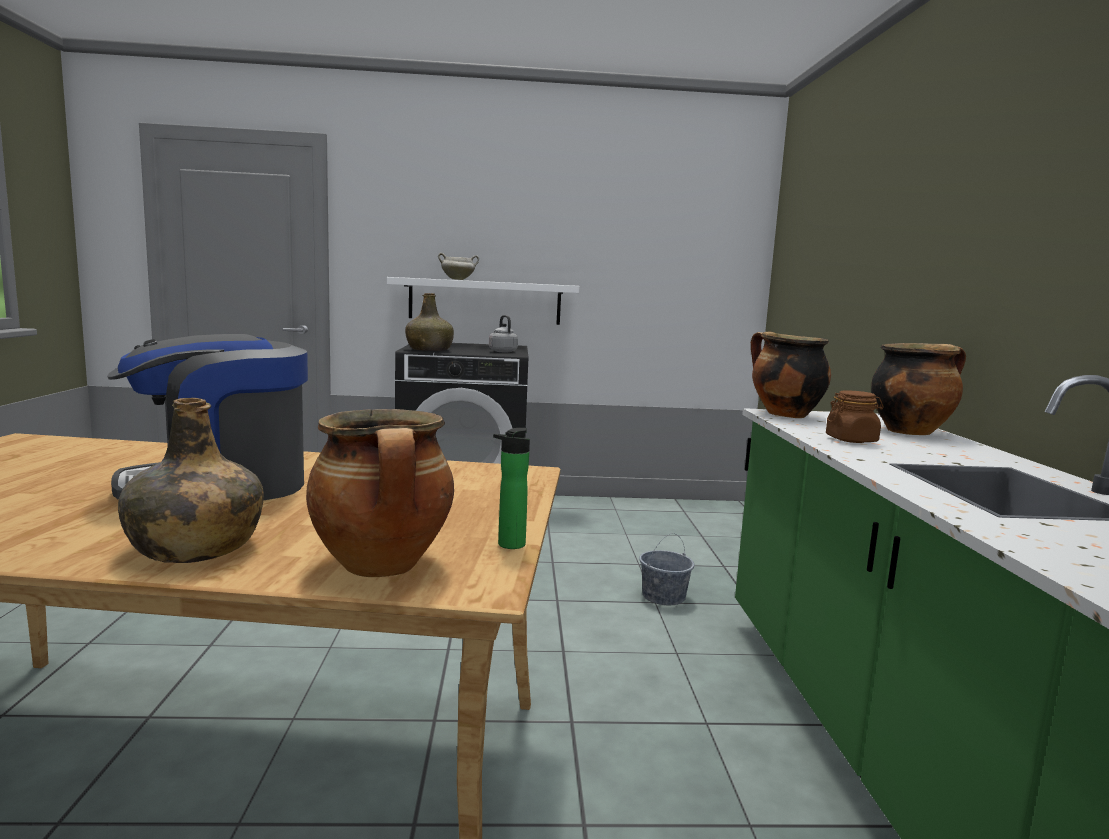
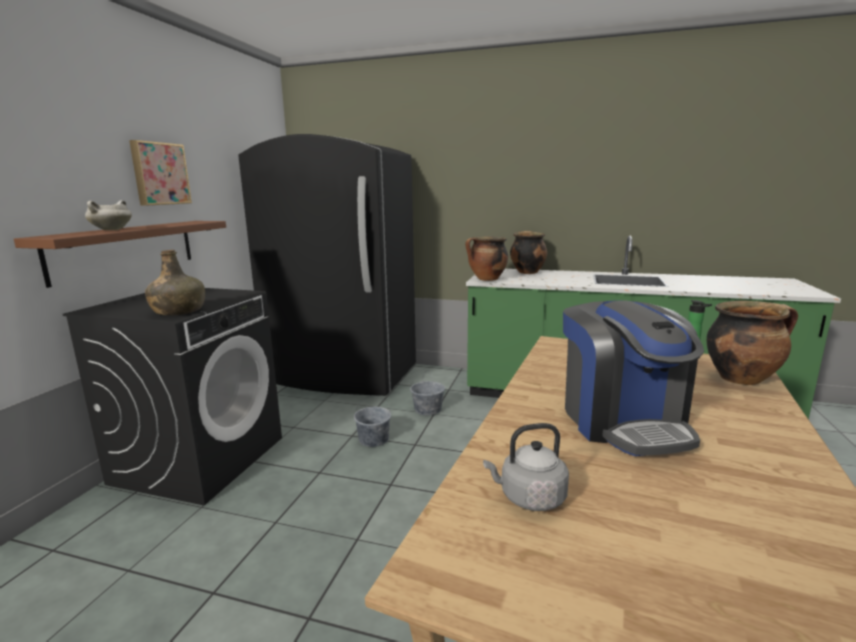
camera: 70 degrees left, 5 degrees up
green bottle [118,398,264,563] -> none
white shelf [387,277,579,325] -> brown shelf [14,221,226,288]
grey kettle [489,315,518,352] -> grey kettle moved to [483,423,569,511]
brown jar [826,390,884,443] -> none
none -> picture [129,140,192,206]
none -> black fridge [238,134,416,396]
none -> grey bucket [354,395,391,447]

